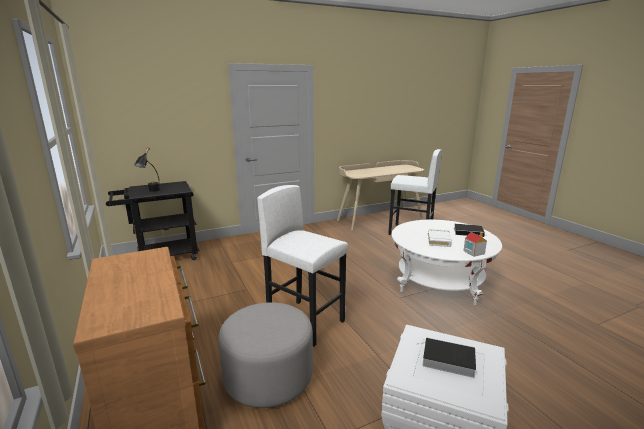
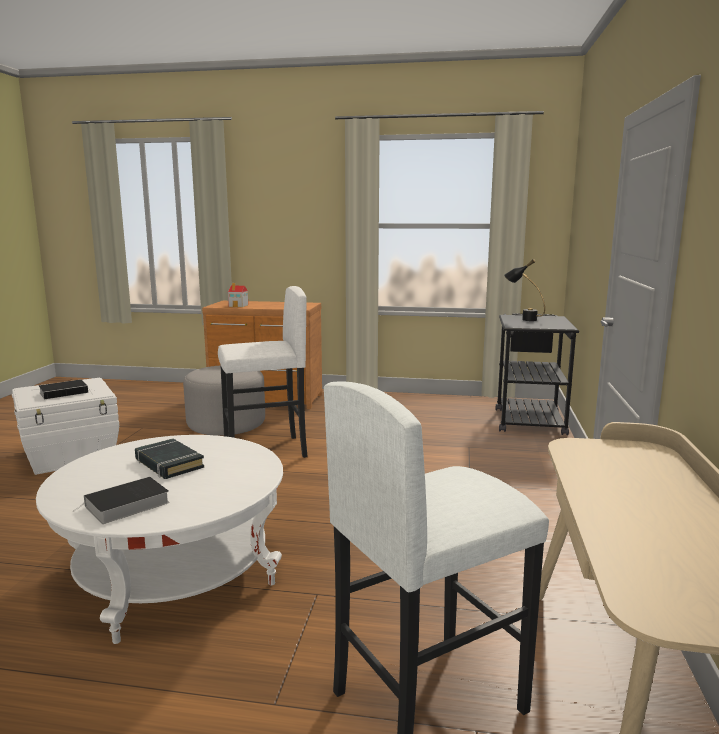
camera: 125 degrees right, 5 degrees down
white book [428,228,452,247] -> black book [135,439,204,479]
toy house [463,232,487,257] -> toy house moved to [228,283,248,307]

